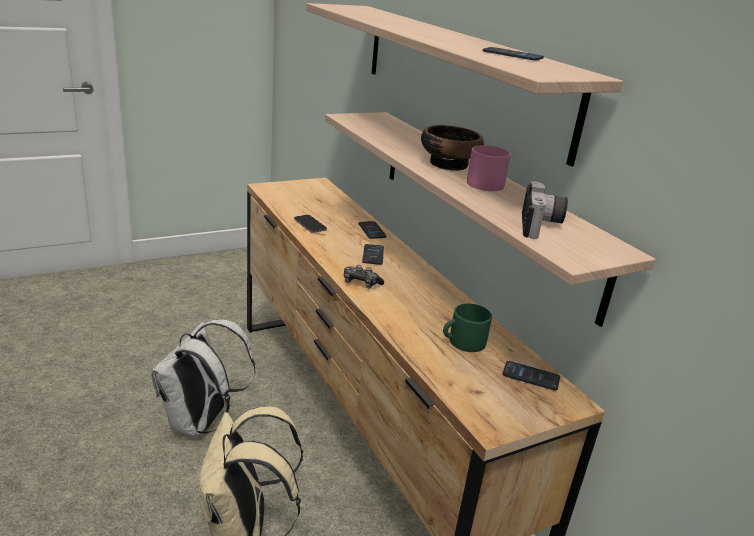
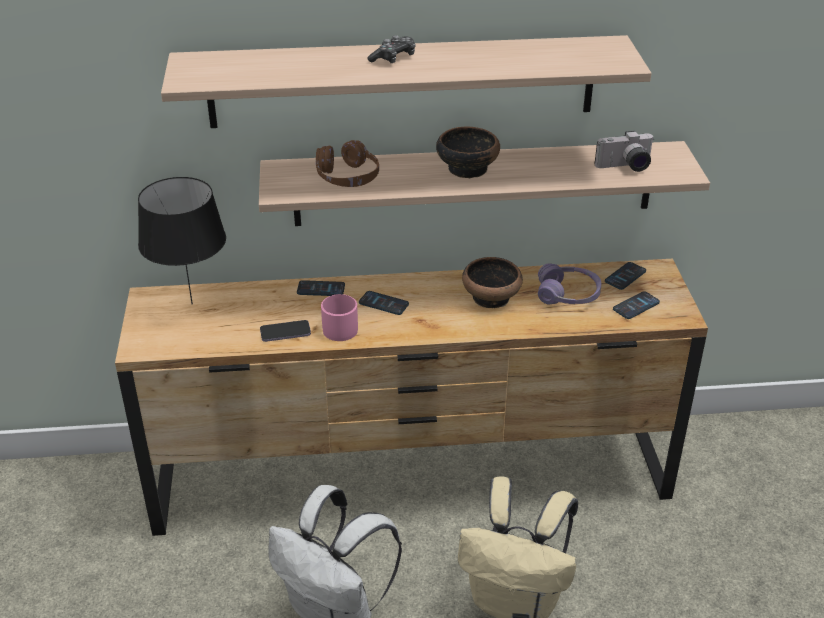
camera: 65 degrees left, 10 degrees up
game controller [344,265,384,288] -> game controller moved to [367,35,416,63]
green mug [443,304,492,352] -> purple headphones [538,263,601,304]
pink mug [467,145,511,191] -> pink mug moved to [321,294,358,341]
phone [483,47,544,61] -> phone moved to [613,291,660,319]
camera [522,182,568,239] -> camera turned 135 degrees clockwise [595,131,654,172]
none -> black table lamp [138,177,226,304]
none -> brown headphones [316,140,379,187]
none -> bowl [462,257,523,308]

